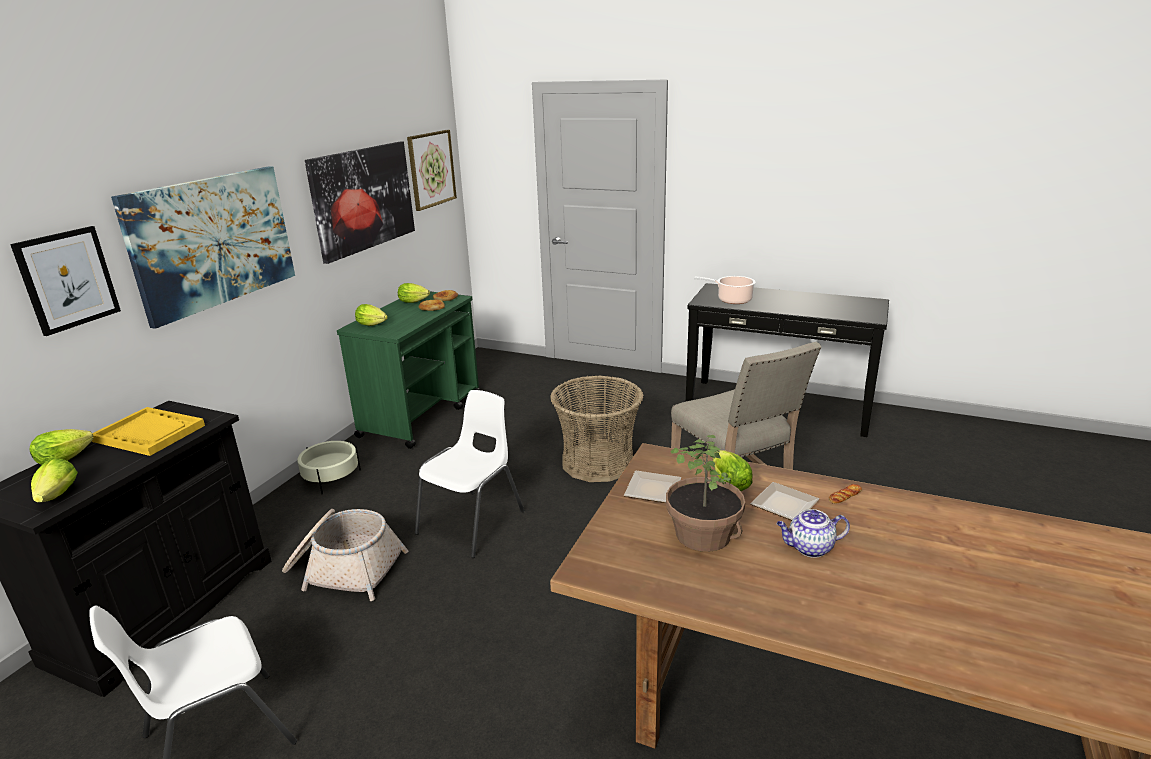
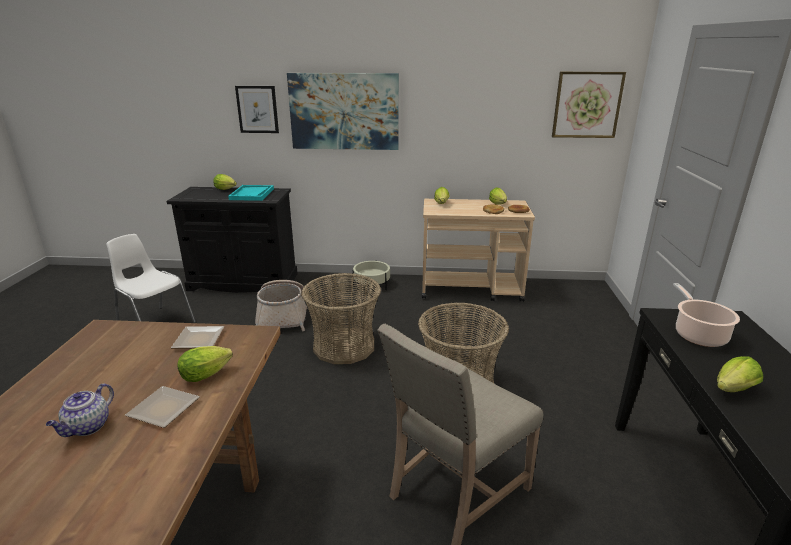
camera: 70 degrees right, 0 degrees up
lettuce [31,458,78,503] -> lettuce moved to [717,356,763,392]
yellow tray [92,407,205,456] -> turquoise tray [228,185,274,201]
picture [305,142,415,264] -> none
green cart [337,292,480,449] -> beige cart [422,199,535,302]
white chair [415,390,525,558] -> basket [301,273,381,364]
potted plant [666,435,745,552] -> none
teapot [777,509,850,558] -> teapot turned 135 degrees counterclockwise [46,383,114,437]
bread [829,484,862,504] -> none

